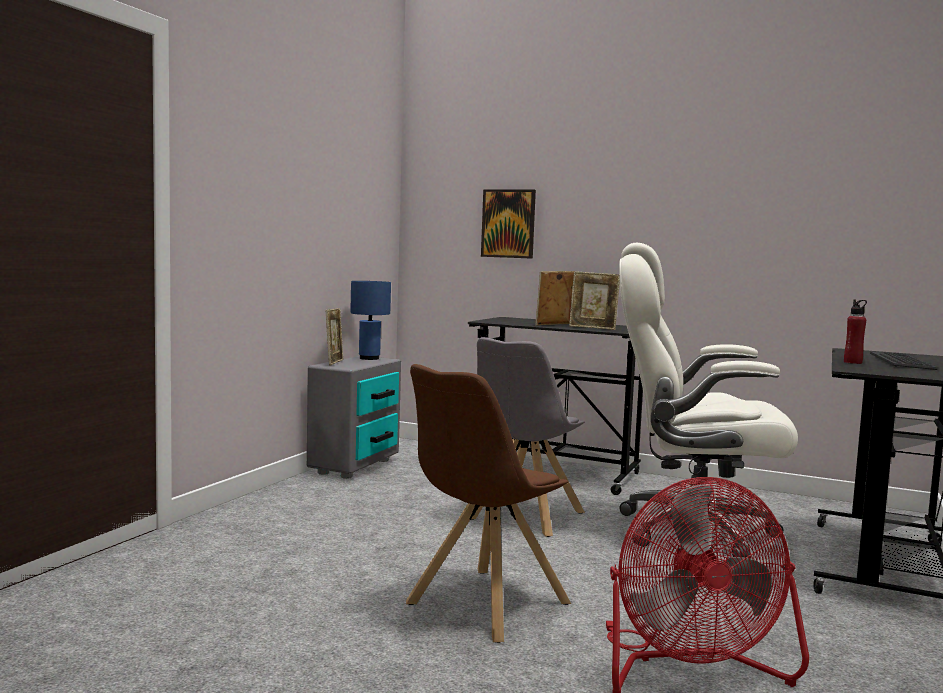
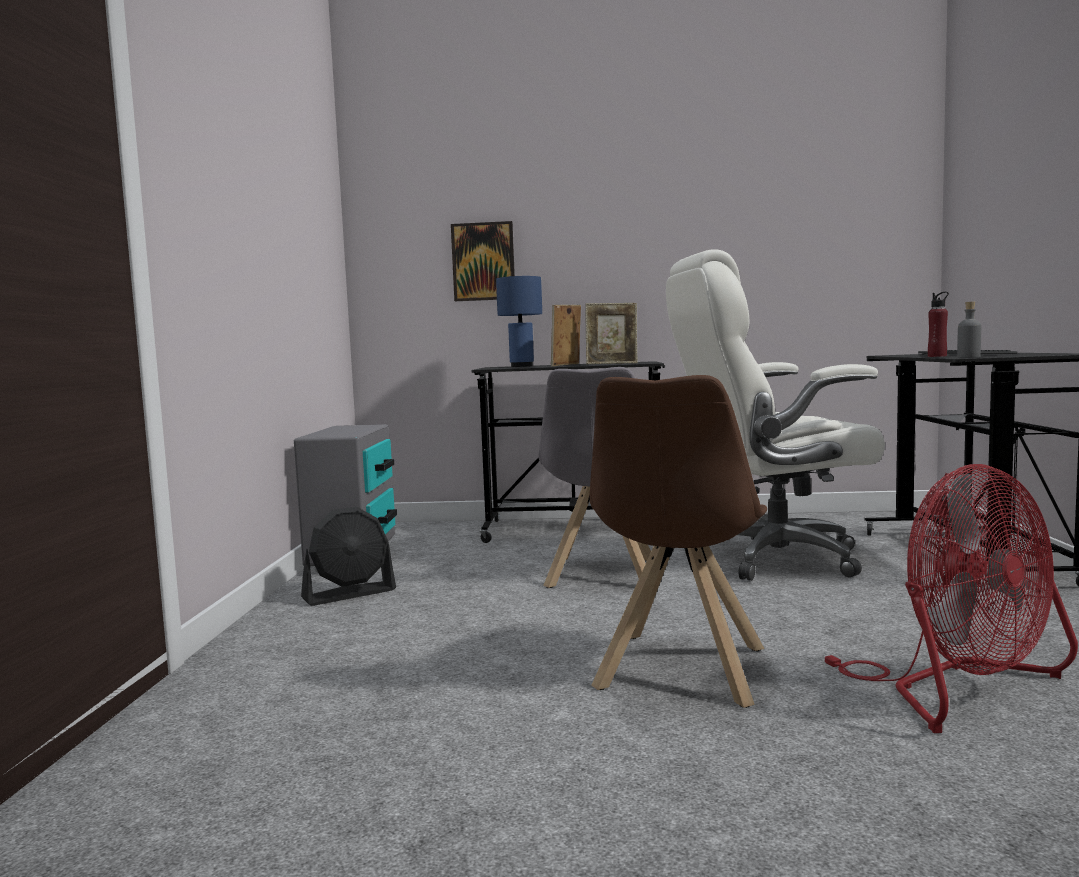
camera: 20 degrees left, 0 degrees up
picture frame [326,308,344,365] -> none
blue table lamp [351,281,391,360] -> blue table lamp moved to [496,276,542,367]
none -> black fan [301,507,396,606]
none -> grey bottle [957,301,981,358]

